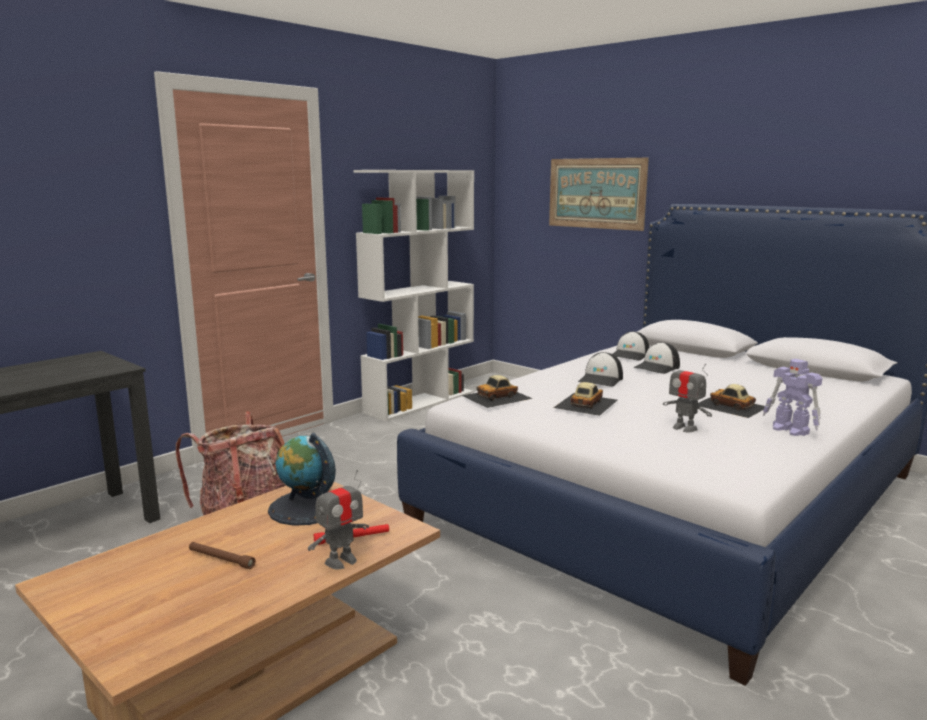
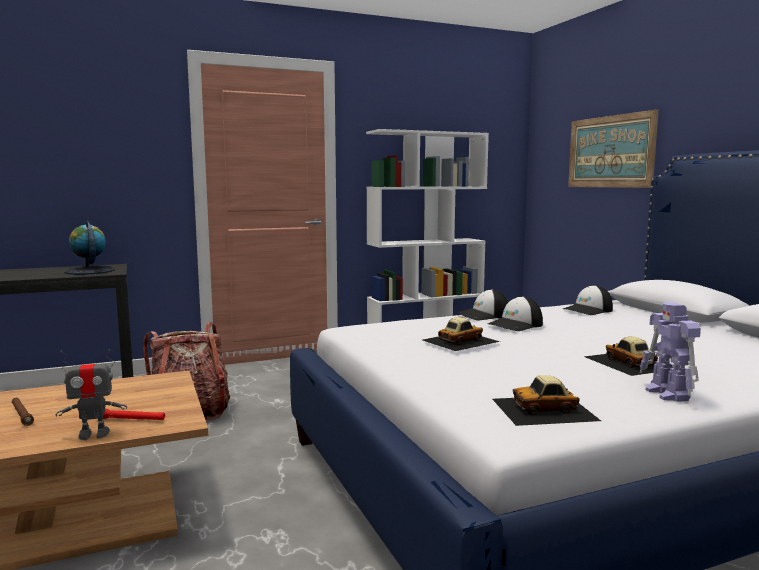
camera: 25 degrees right, 5 degrees down
globe [268,433,336,526] -> globe moved to [64,221,115,275]
toy car [462,375,533,408] -> toy car moved to [492,375,601,426]
cap [634,342,680,374] -> cap moved to [457,289,508,320]
toy robot [663,356,712,432] -> none

